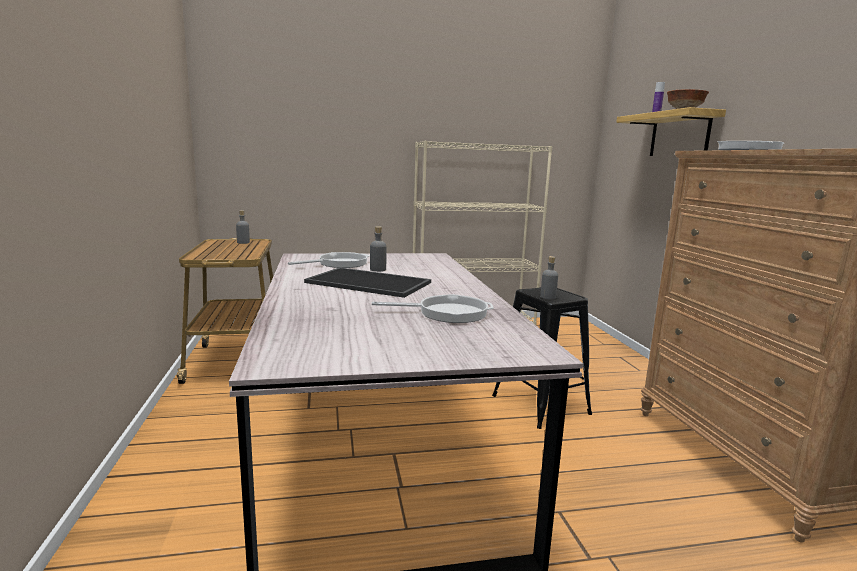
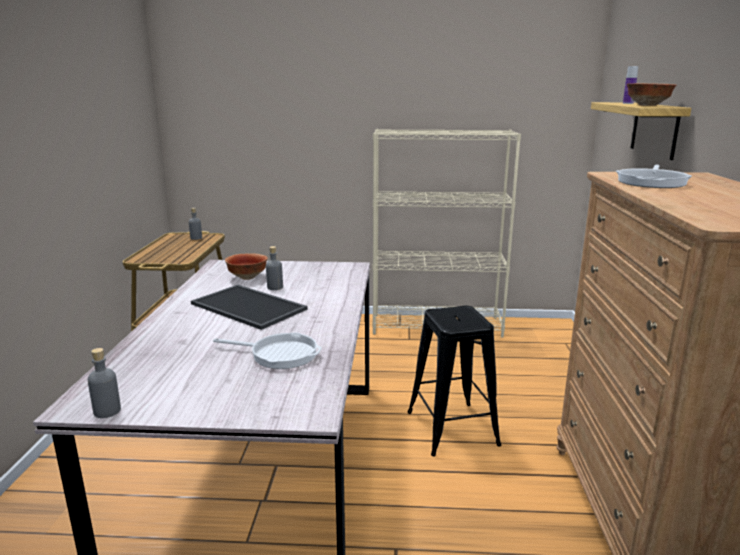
camera: 15 degrees right, 5 degrees up
frying pan [288,252,370,268] -> bowl [225,253,268,280]
grey bottle [540,256,558,299] -> grey bottle moved to [88,348,121,418]

